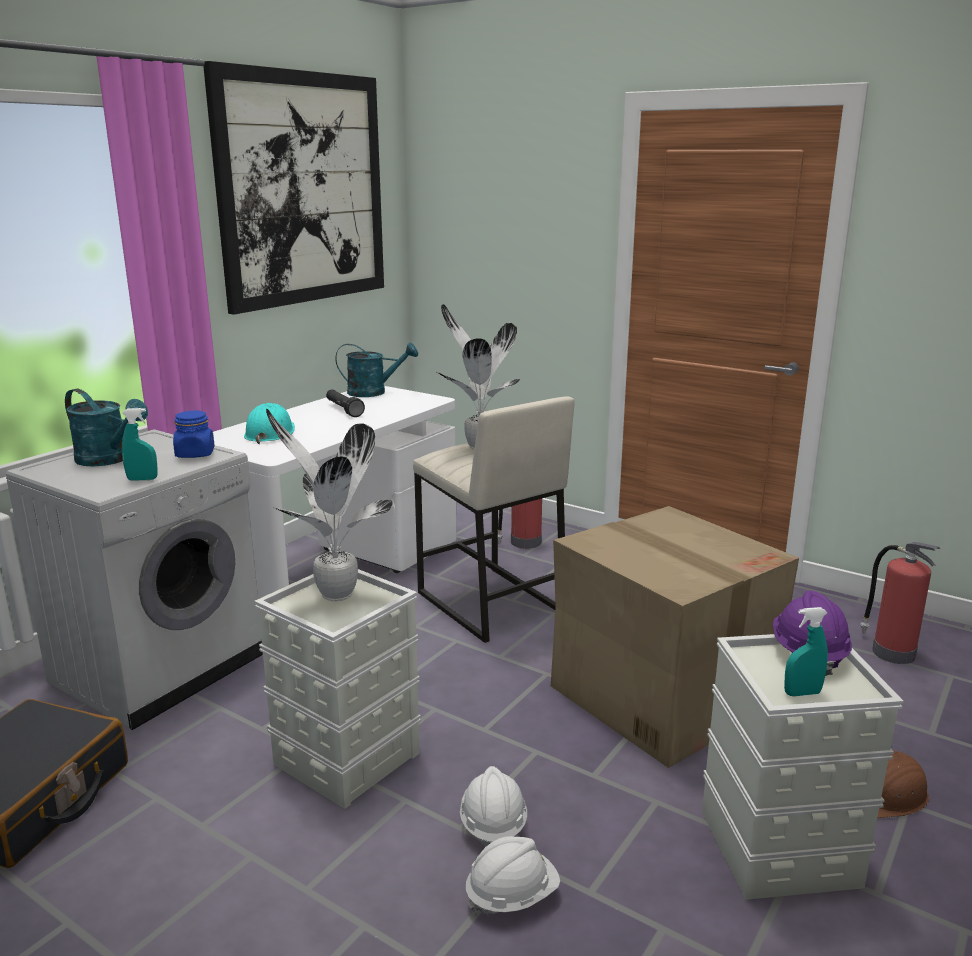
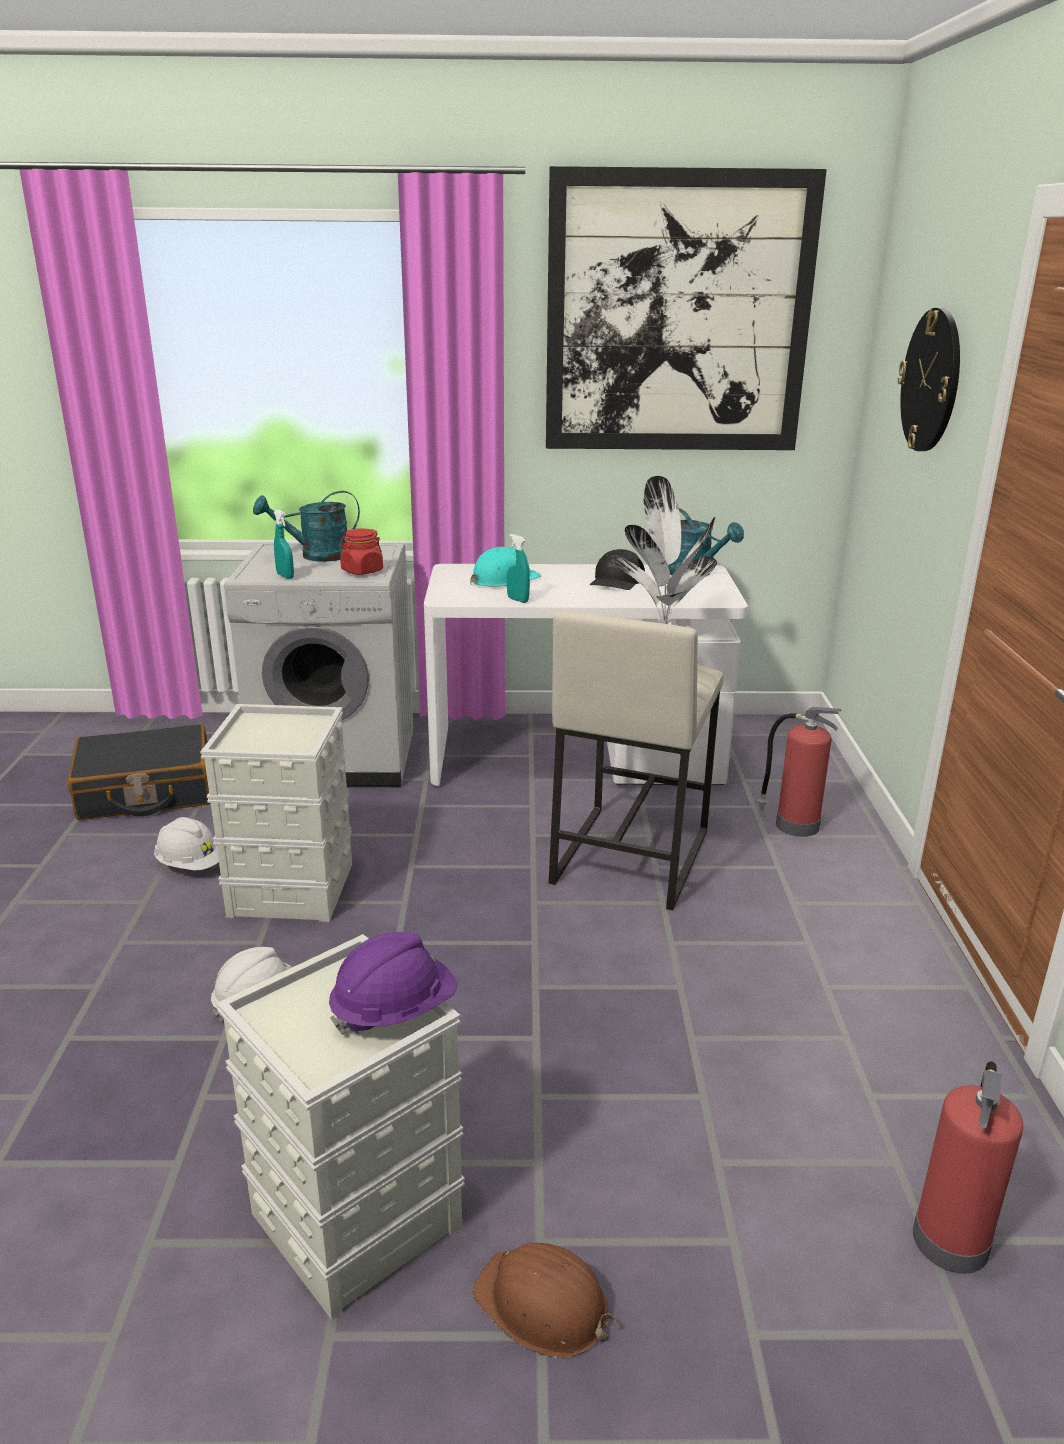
camera: 55 degrees right, 5 degrees up
turquoise watering can [65,389,148,466] -> turquoise watering can turned 75 degrees clockwise [253,491,360,562]
blue jar [173,410,215,458] -> red jar [339,528,383,575]
potted plant [266,408,393,601] -> none
black flashlight [326,389,365,417] -> black cap [590,549,645,590]
white hard hat [466,836,560,916] -> white hard hat moved to [154,817,219,870]
cardboard box [551,506,799,768] -> none
turquoise spray bottle [784,607,828,697] -> turquoise spray bottle moved to [507,534,530,603]
none -> wall clock [898,308,960,451]

